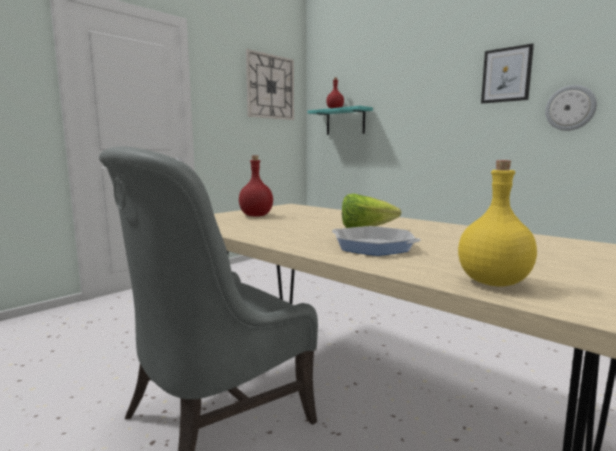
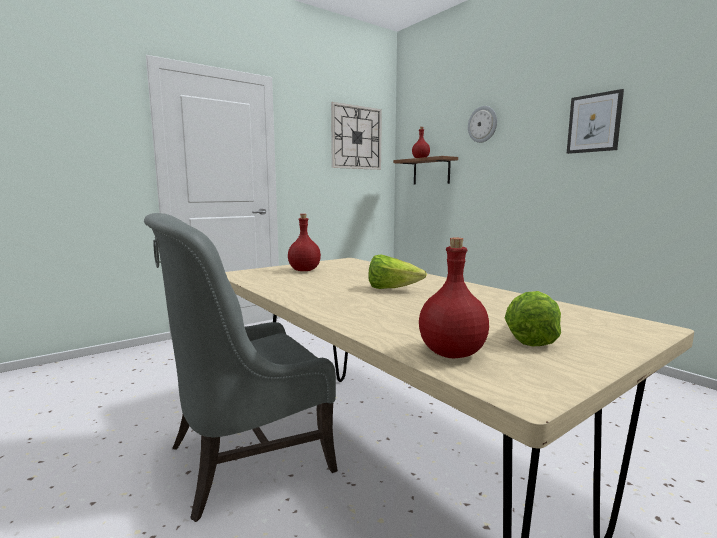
camera: 10 degrees right, 0 degrees up
turquoise shelf [308,106,373,135] -> brown shelf [393,156,458,184]
frying pan [332,226,421,256] -> none
yellow bottle [458,160,537,287] -> red bottle [419,238,489,358]
wall clock [545,85,597,131] -> wall clock moved to [468,106,497,143]
none -> lettuce [505,291,561,347]

